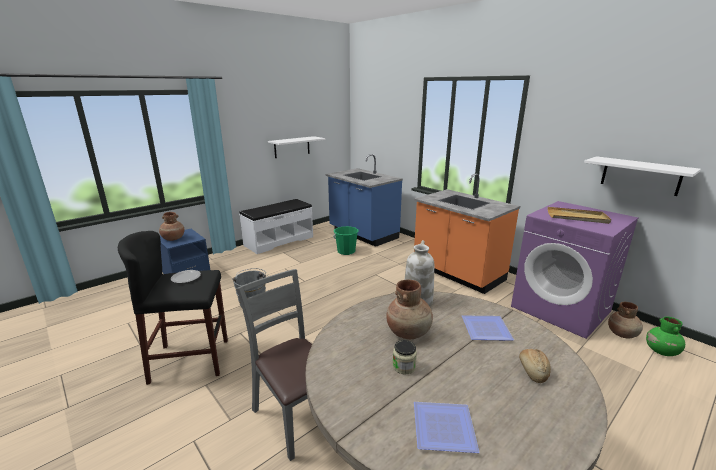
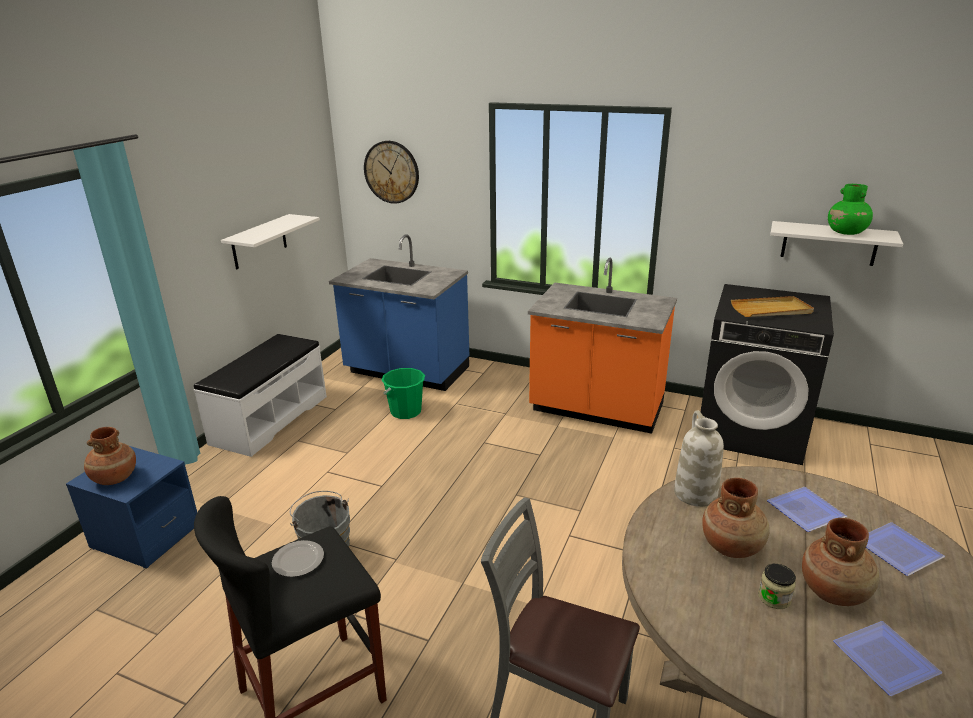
camera: 25 degrees left, 5 degrees up
purple washing machine [511,201,638,339] -> black washing machine [701,284,834,465]
bread [519,349,551,383] -> plate [866,522,945,576]
brown vase [608,302,643,339] -> brown vase moved to [802,518,880,606]
green vase [646,316,685,356] -> green vase moved to [828,184,873,235]
none -> wall clock [364,141,419,204]

